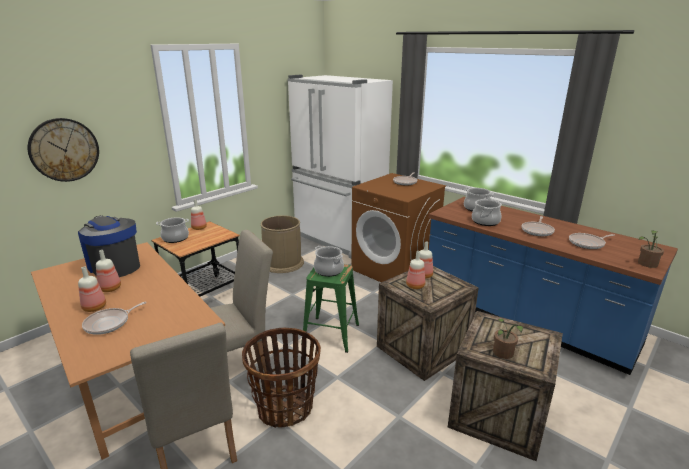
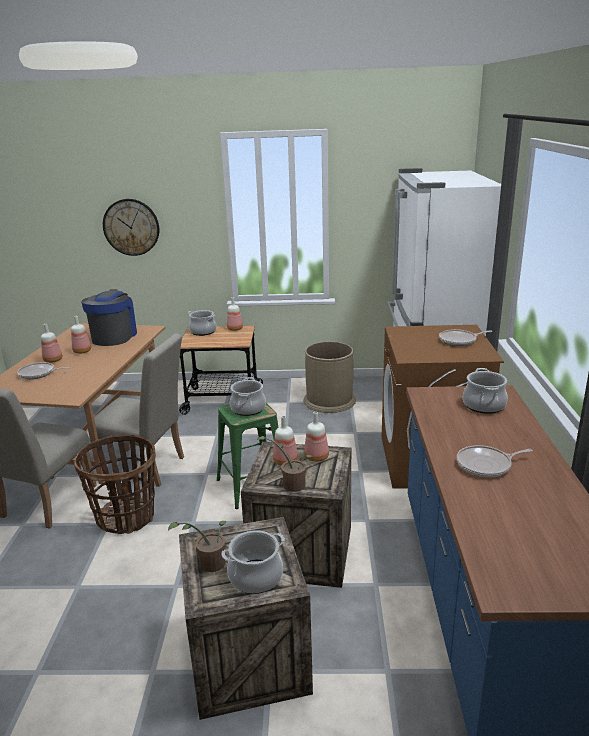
camera: 50 degrees right, 0 degrees up
cooking pot [472,198,502,226] -> cooking pot moved to [221,530,285,594]
frying pan [569,233,615,249] -> none
potted plant [638,230,664,268] -> potted plant moved to [257,436,313,492]

